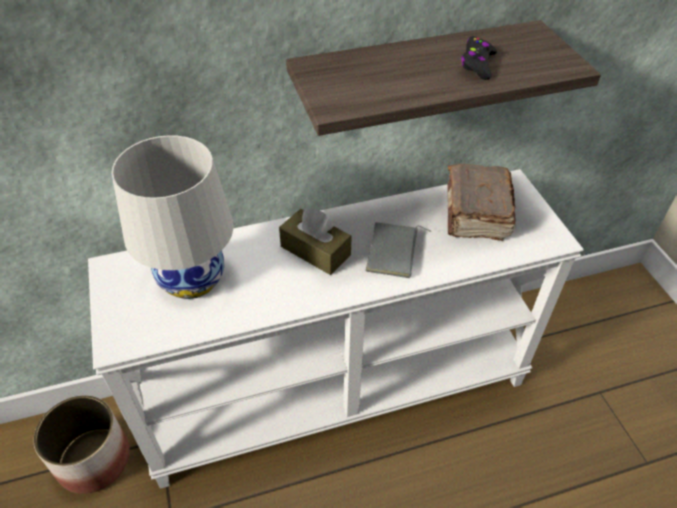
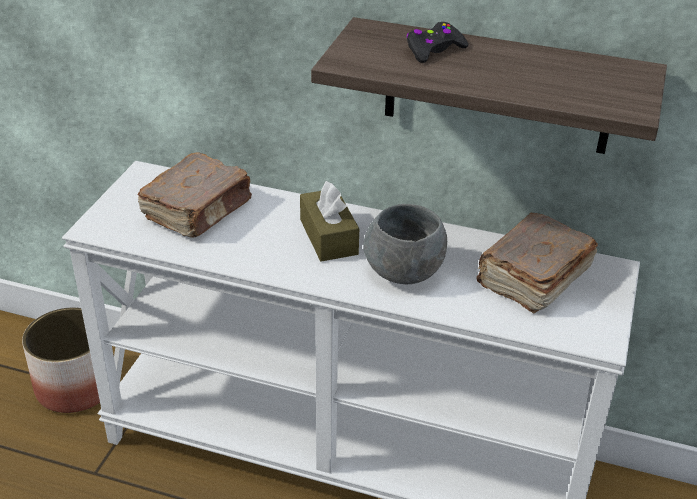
camera: 35 degrees right, 10 degrees down
white table lamp [111,135,234,299] -> brown book [137,153,252,238]
grey book [366,222,431,278] -> grey bowl [363,204,447,284]
black game controller [461,36,497,80] -> black game controller moved to [406,22,468,63]

